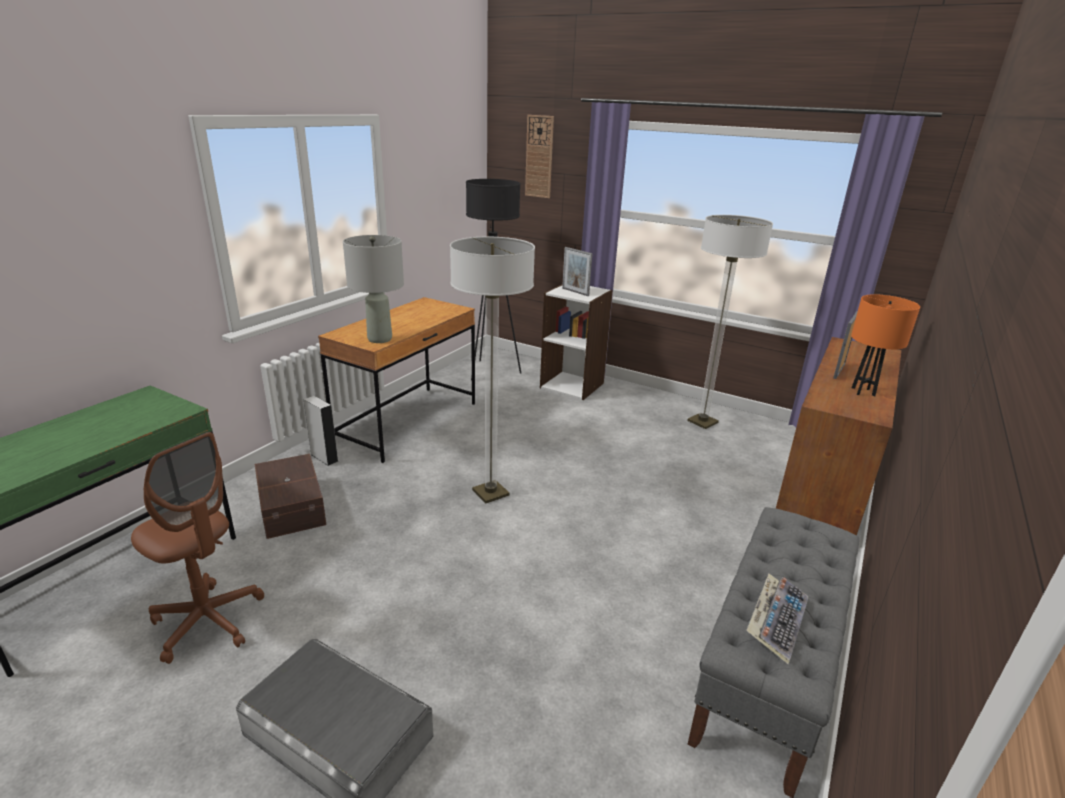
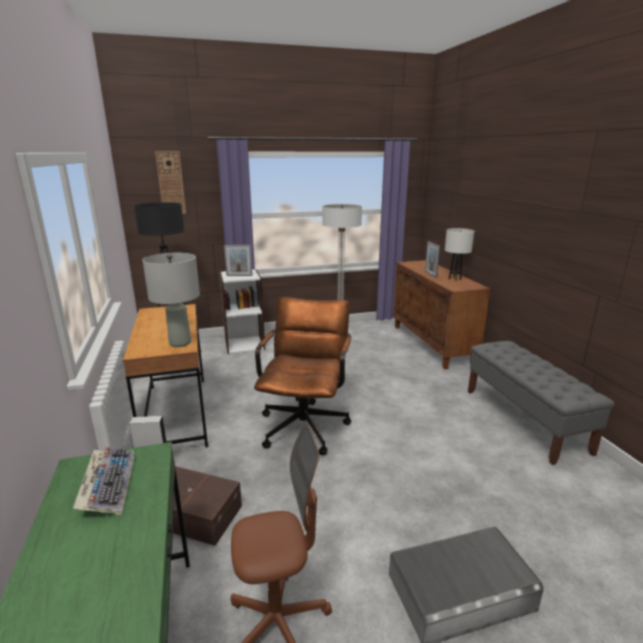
camera: 45 degrees left, 5 degrees down
floor lamp [450,237,535,503] -> brown office chair [254,297,352,455]
keyboard [746,574,808,664] -> keyboard moved to [73,446,135,515]
orange table lamp [851,294,920,396] -> white table lamp [445,228,475,281]

